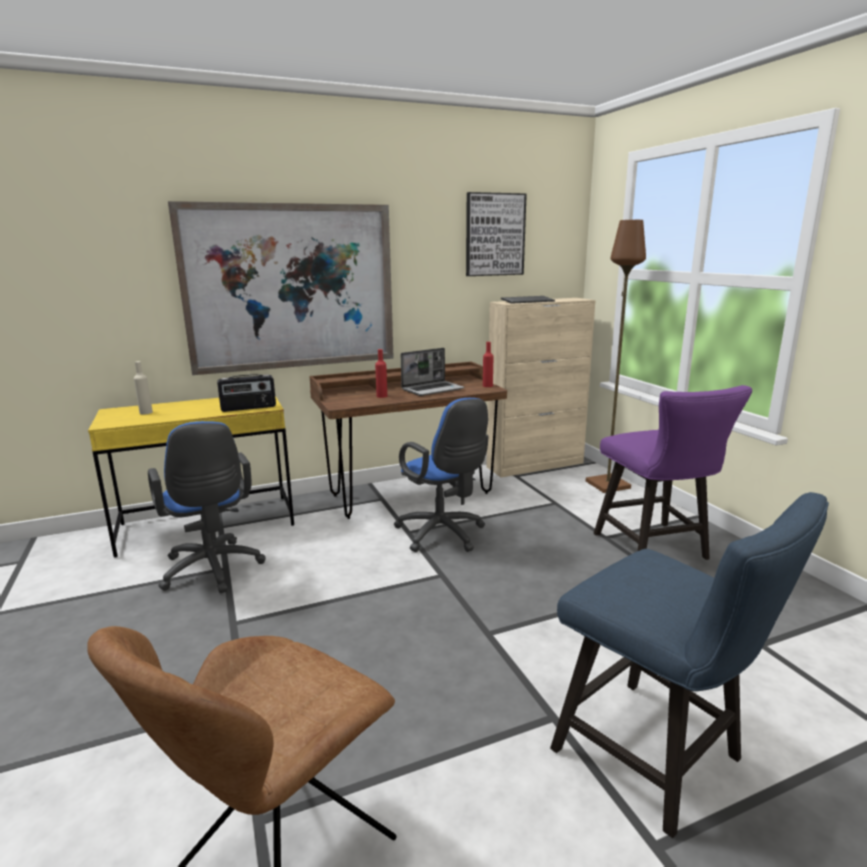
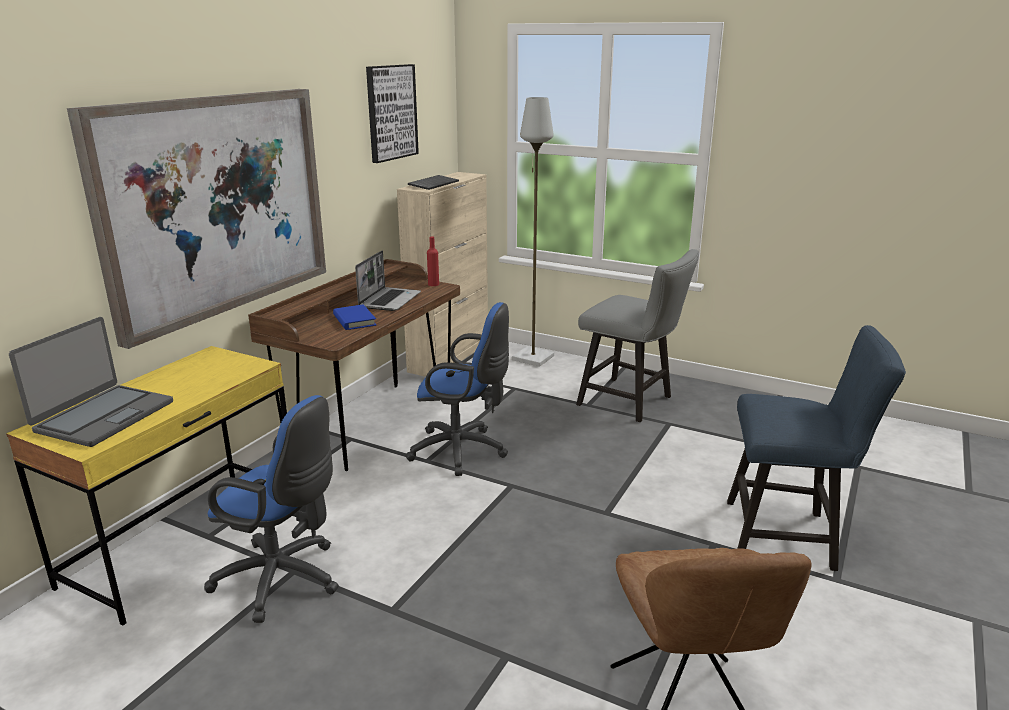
camera: 40 degrees left, 5 degrees up
beige bottle [134,361,153,414] -> laptop [9,317,173,447]
radio [217,374,276,412] -> none
red bottle [375,349,387,398] -> blue book [333,304,377,330]
brown floor lamp [586,220,646,493] -> grey floor lamp [512,97,554,367]
purple chair [594,385,752,560] -> grey chair [576,249,699,422]

